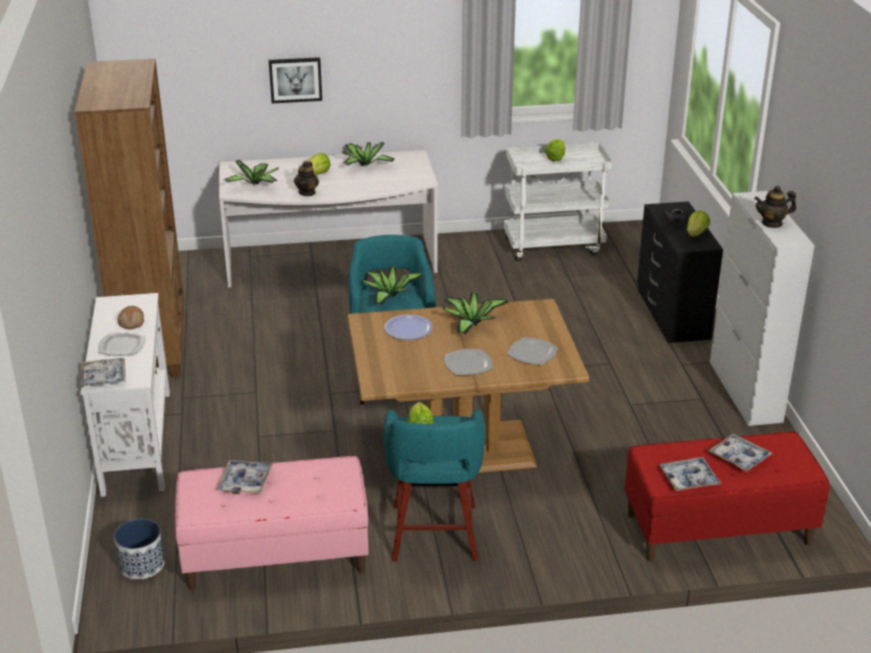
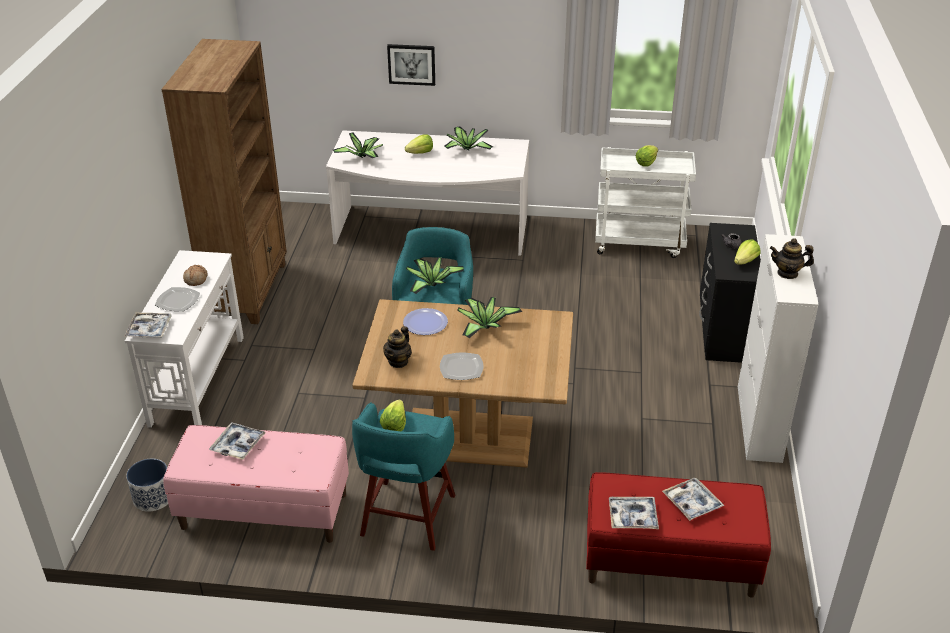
camera: 15 degrees right, 5 degrees up
teapot [294,161,319,196] -> teapot moved to [383,326,412,368]
plate [507,337,558,365] -> none

